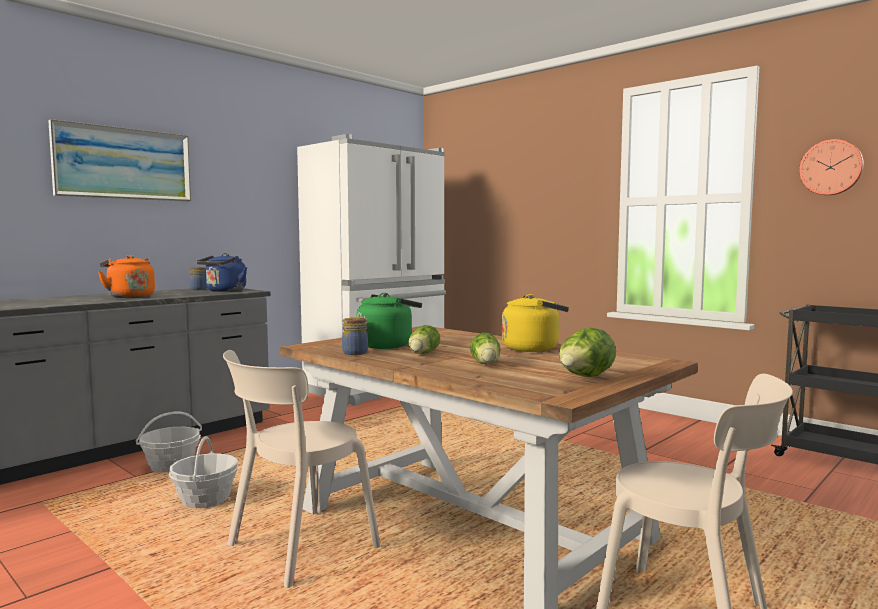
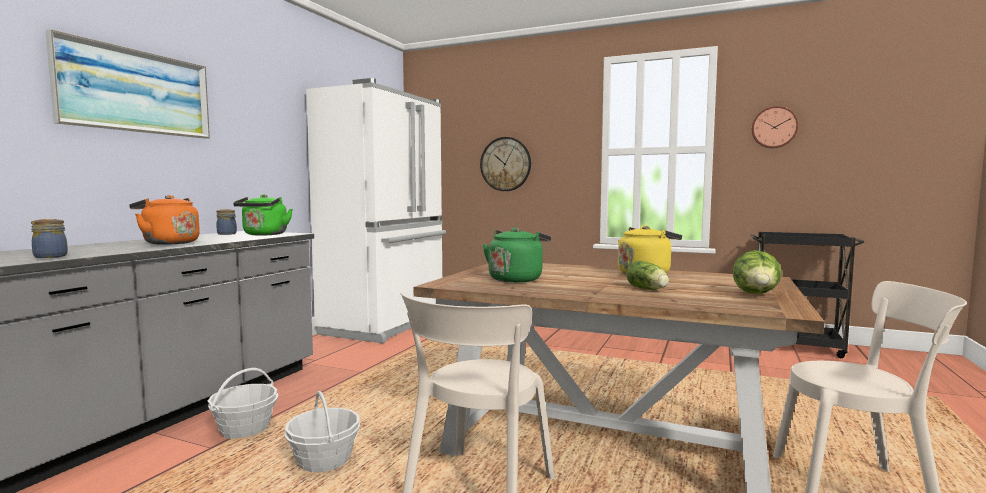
camera: 20 degrees left, 0 degrees up
blue kettle [197,253,247,292] -> green kettle [233,194,293,236]
jar [342,317,368,355] -> jar moved to [31,219,68,258]
lettuce [408,325,440,354] -> none
none -> wall clock [480,137,531,191]

